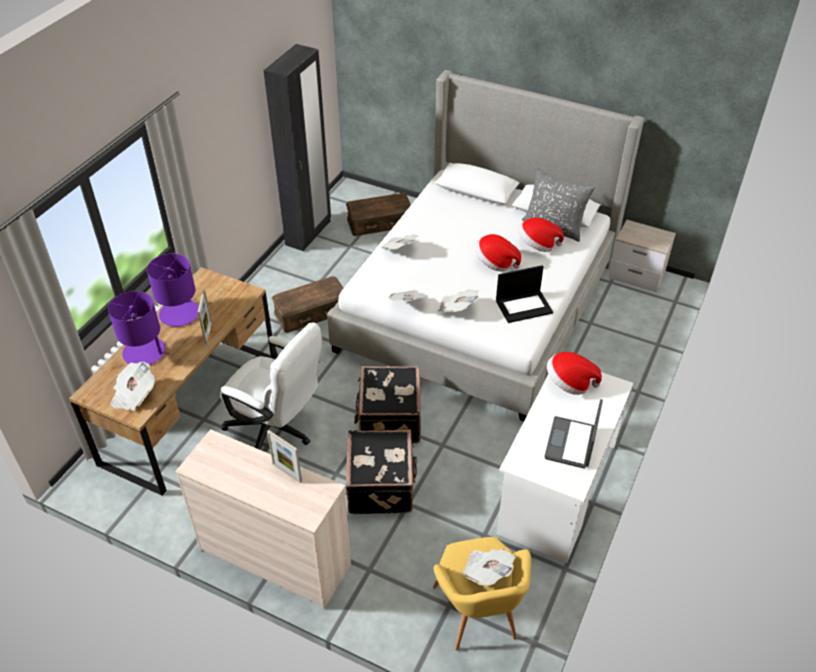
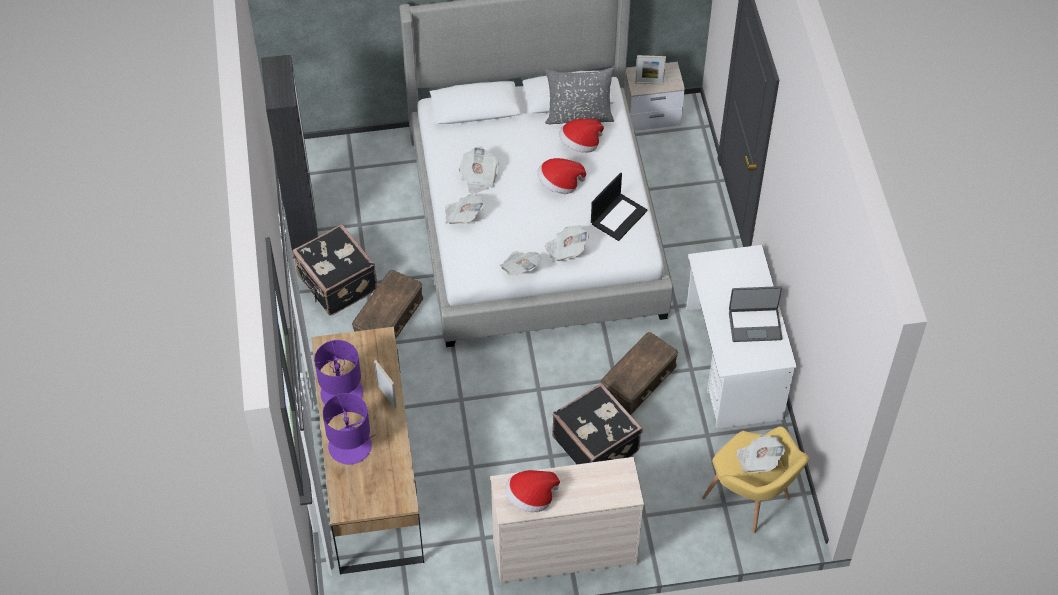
camera: 35 degrees left, 10 degrees up
newspaper [110,362,155,411] -> newspaper moved to [459,146,499,194]
white office chair [220,323,322,450] -> none
picture frame [267,430,302,483] -> picture frame moved to [635,55,666,84]
brown storage box [346,193,411,236] -> brown storage box moved to [601,332,678,415]
black suitcase [354,366,421,444] -> black suitcase moved to [292,224,378,316]
laptop [544,399,603,469] -> laptop turned 75 degrees counterclockwise [729,286,783,342]
hat [547,352,602,395] -> hat moved to [505,470,560,512]

